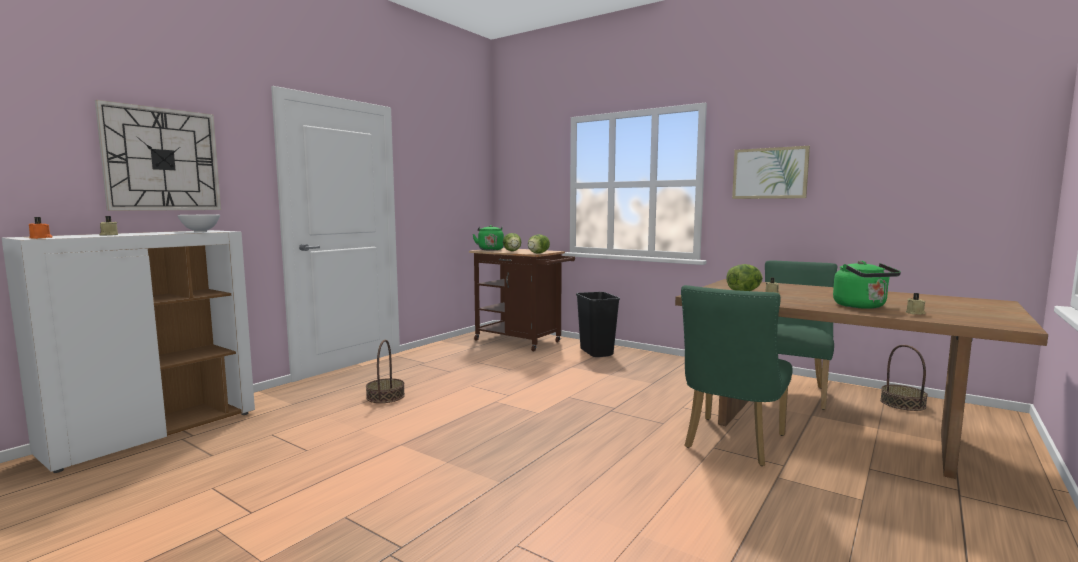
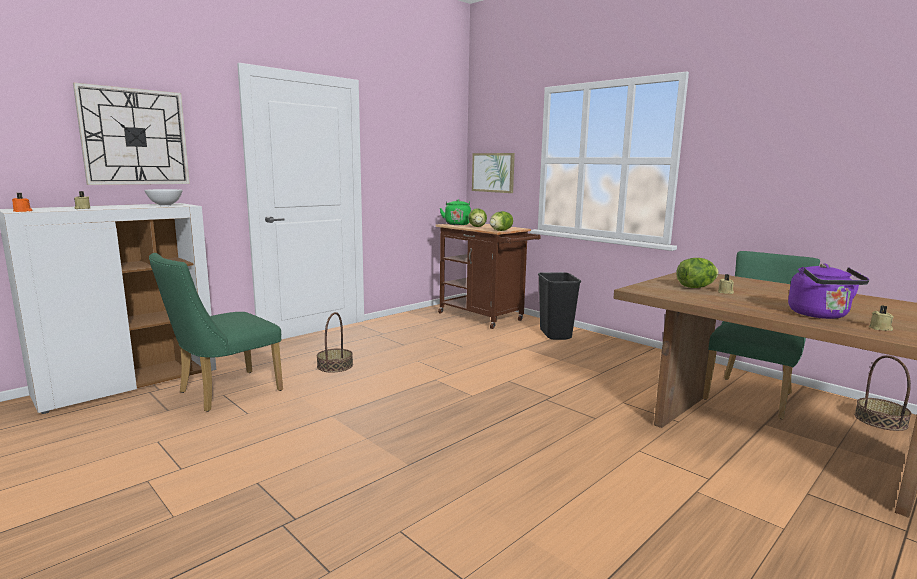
camera: 10 degrees right, 5 degrees up
green chair [681,285,793,466] -> green chair moved to [149,253,283,412]
picture [732,146,810,199] -> picture moved to [472,153,515,193]
green kettle [833,261,901,309] -> purple kettle [788,263,869,319]

